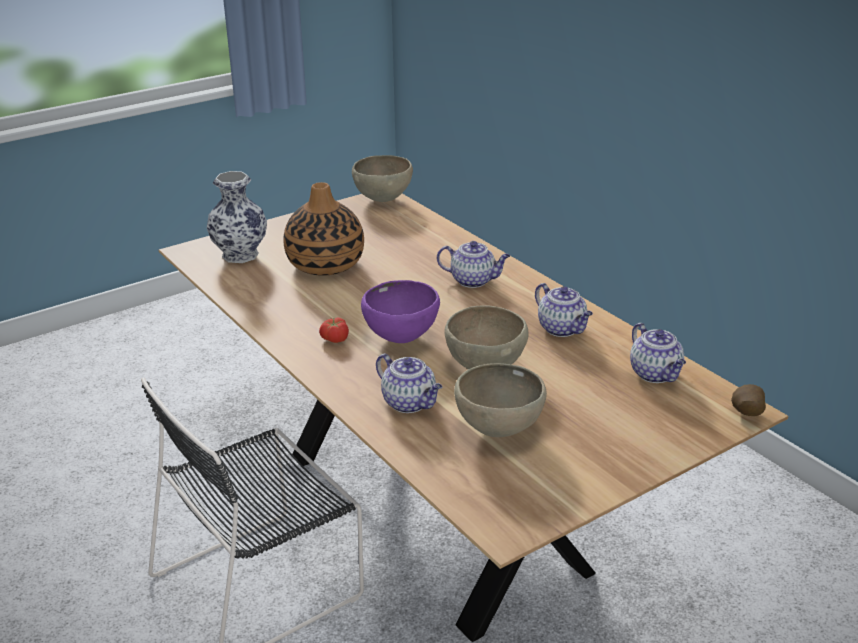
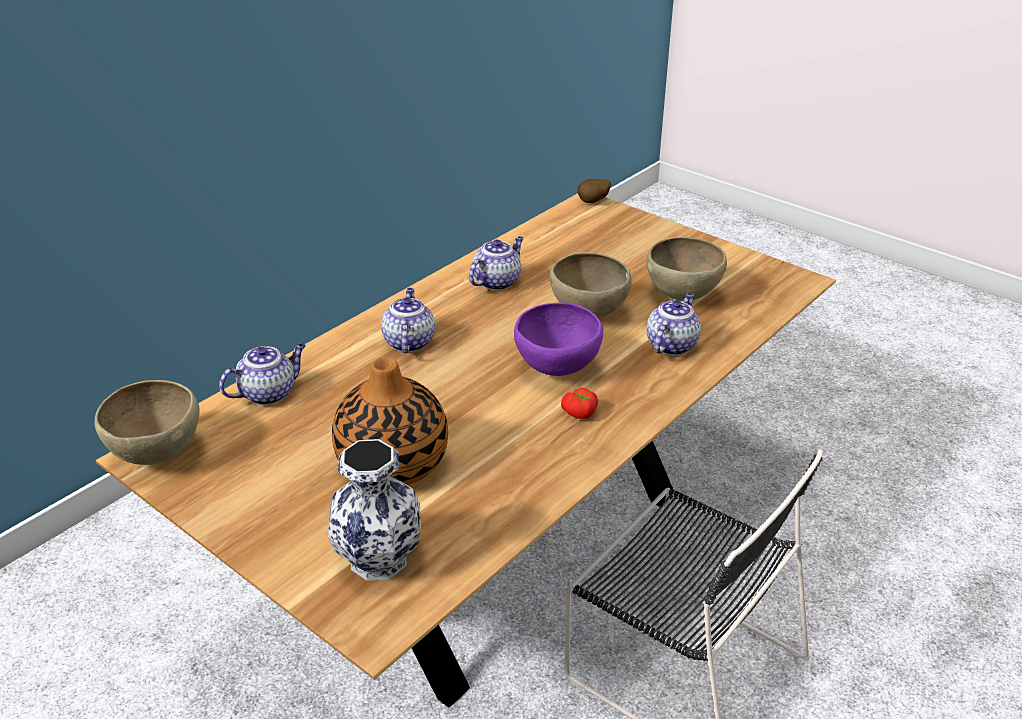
camera: 105 degrees left, 5 degrees up
teapot [630,323,686,383] -> teapot moved to [219,343,306,405]

